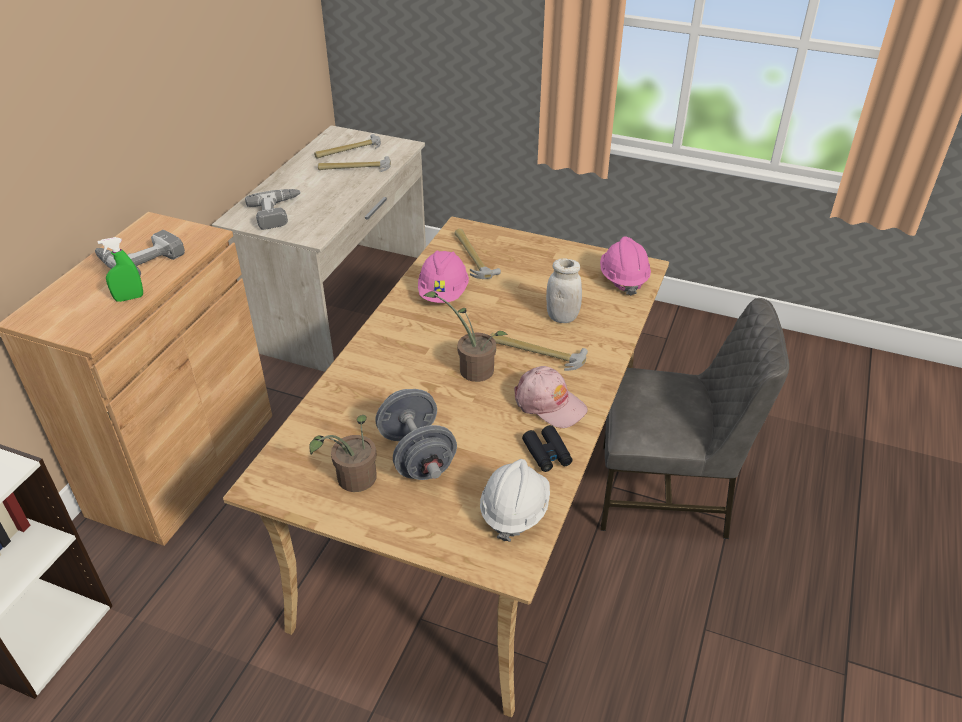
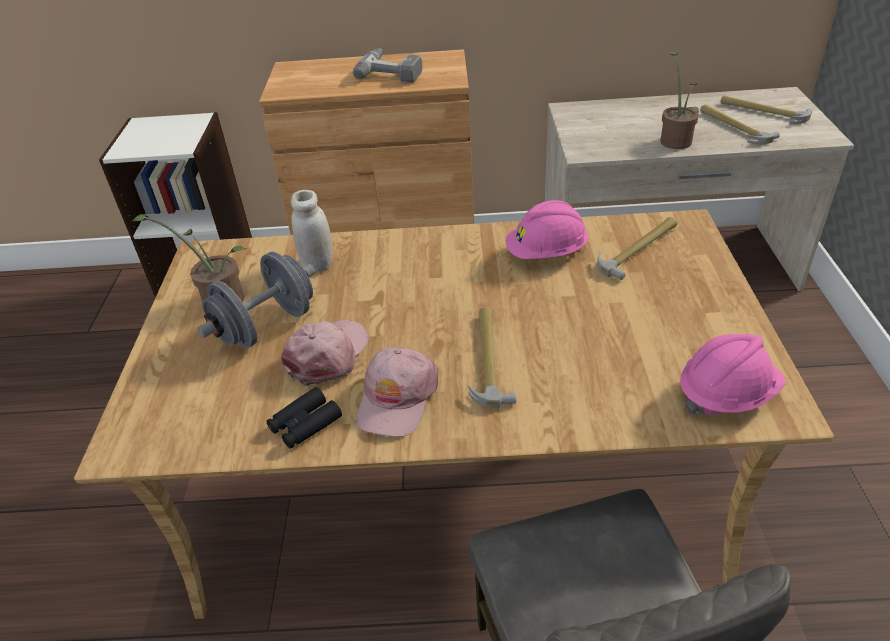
camera: 70 degrees right, 0 degrees up
green spray bottle [97,237,143,302] -> none
power drill [245,189,301,230] -> none
potted plant [424,291,508,382] -> potted plant moved to [660,52,699,149]
white hard hat [480,459,550,542] -> none
white jar [546,258,582,323] -> white jar moved to [291,190,333,272]
none -> pink cap [281,320,369,386]

